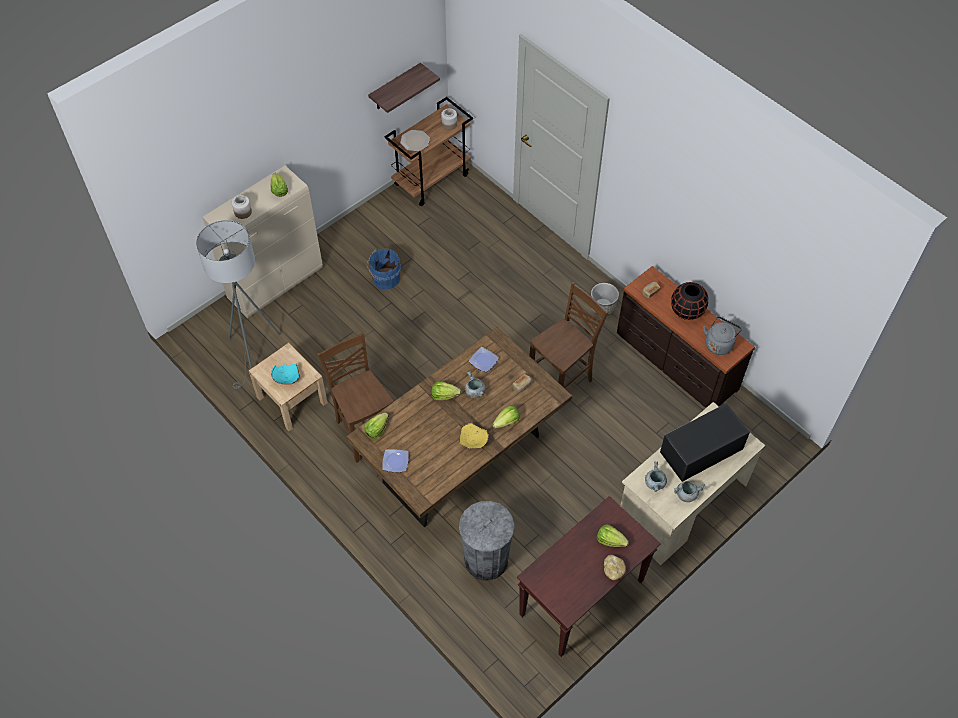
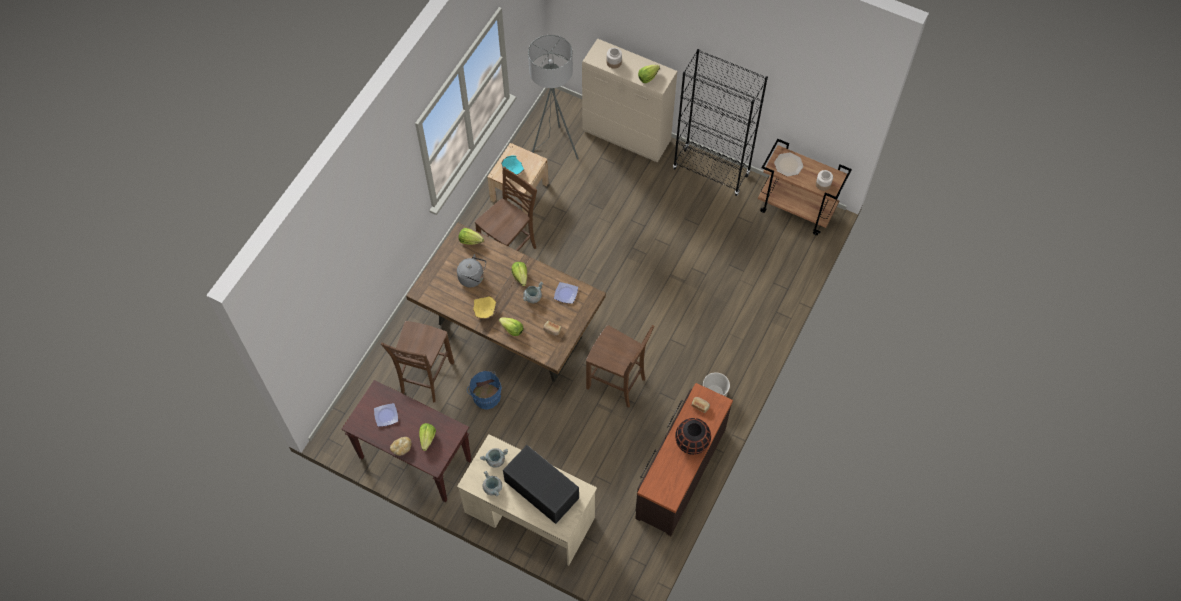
camera: 70 degrees right, 5 degrees up
blue bucket [367,249,401,290] -> blue bucket moved to [467,371,502,410]
shelf [368,63,440,113] -> none
plate [382,449,409,472] -> plate moved to [374,403,398,427]
grey trash can [459,501,515,581] -> brown chair [381,321,454,402]
grey kettle [703,316,742,355] -> grey kettle moved to [457,254,486,287]
none -> black bookcase [673,49,768,196]

